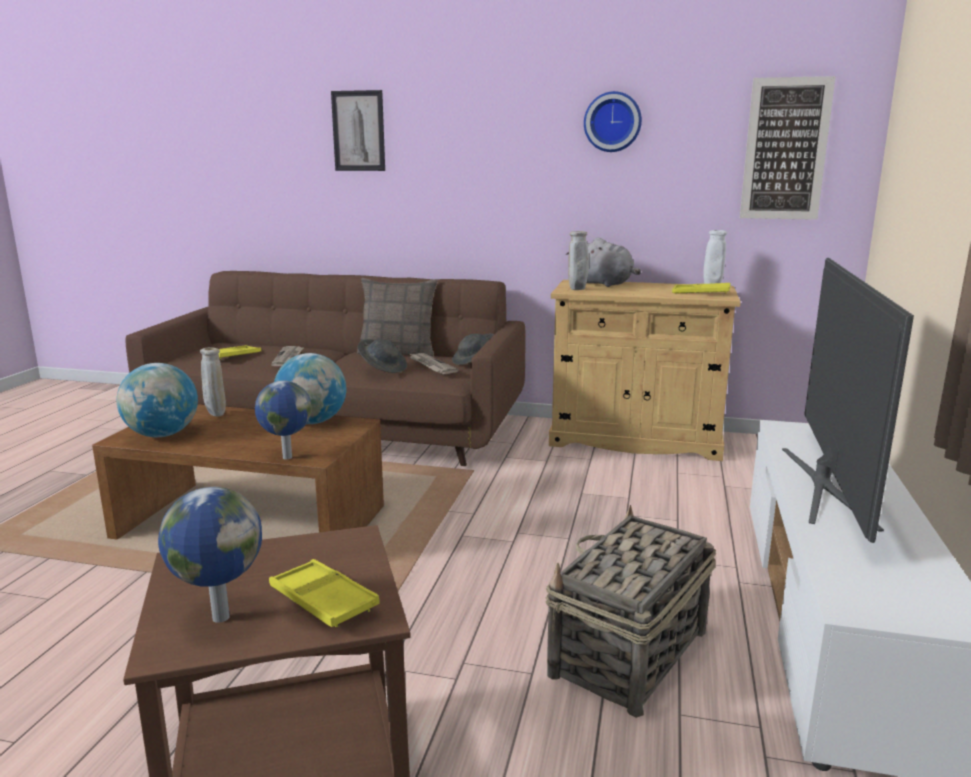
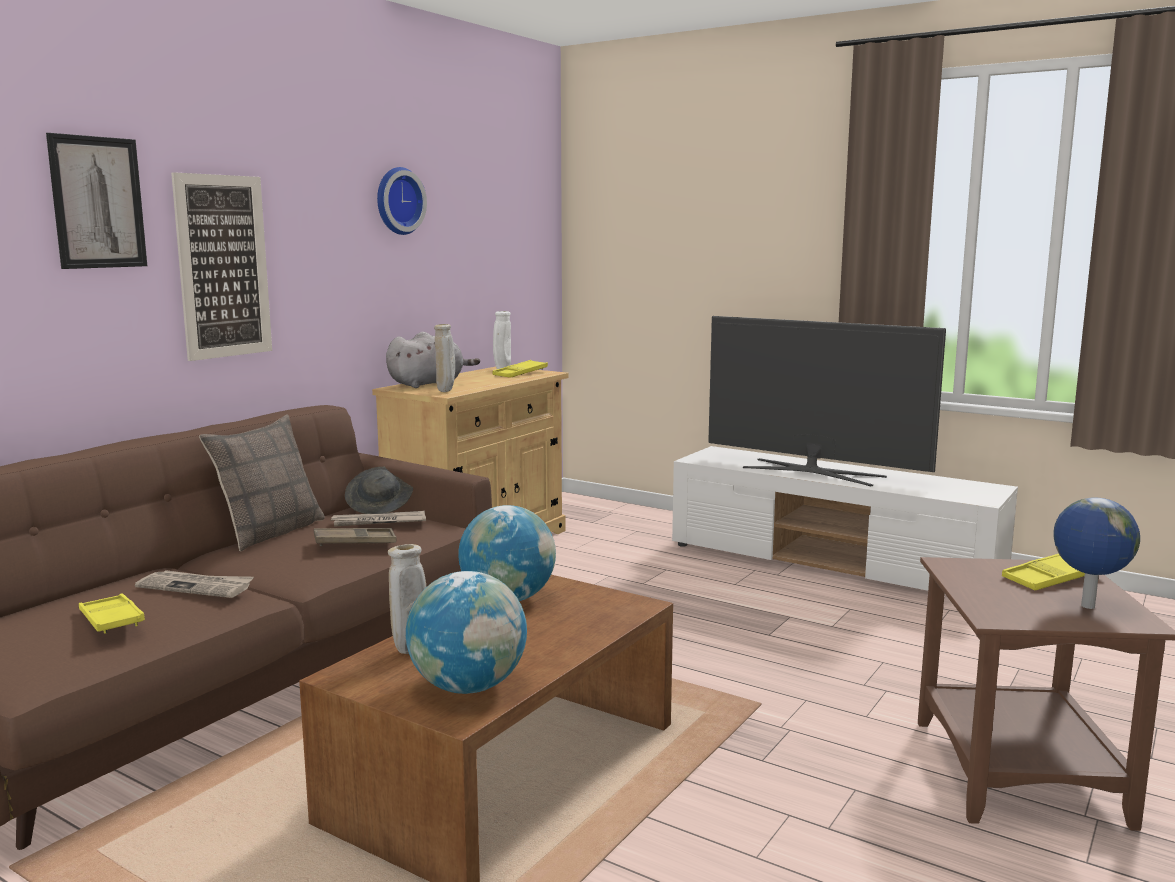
camera: 70 degrees left, 5 degrees down
globe [255,381,312,459] -> none
grey hat [357,339,407,373] -> brown tray [314,528,396,546]
basket [546,505,717,718] -> none
picture [740,76,836,220] -> picture moved to [171,172,272,361]

